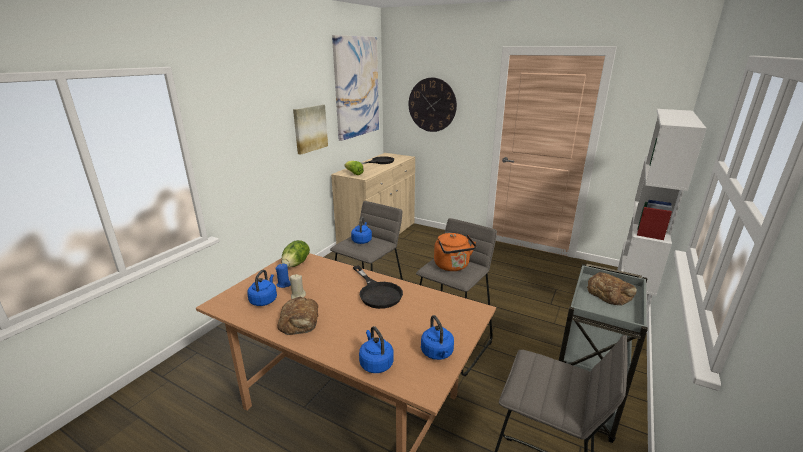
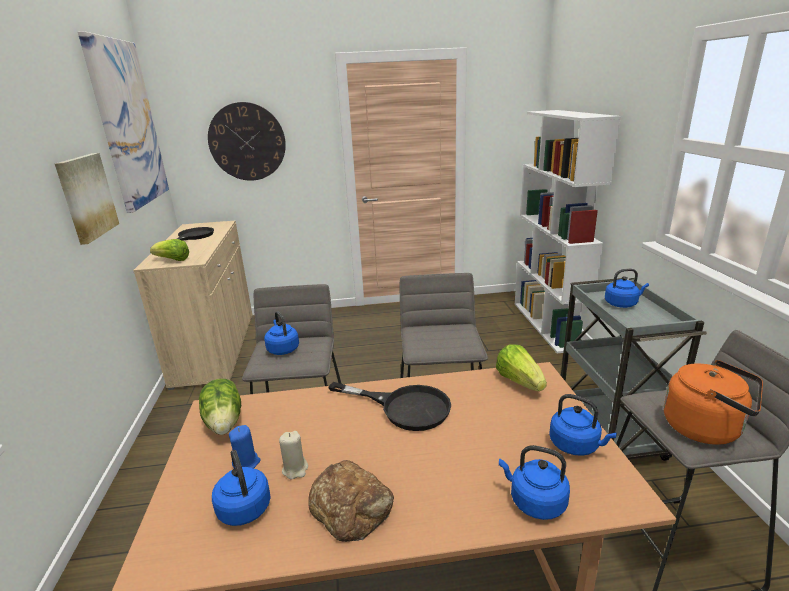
camera: 35 degrees left, 0 degrees up
orange kettle [434,233,476,271] -> orange kettle moved to [664,360,763,445]
bread [587,272,637,306] -> blue kettle [605,269,649,308]
none -> lettuce [496,344,547,391]

